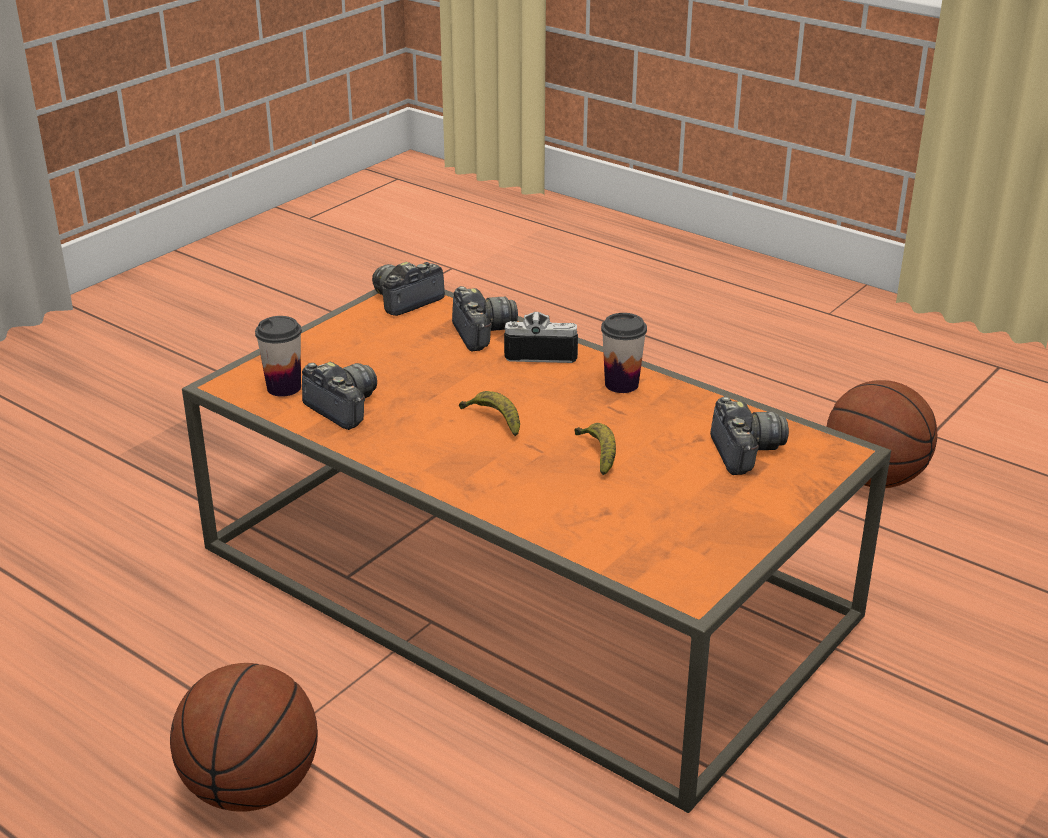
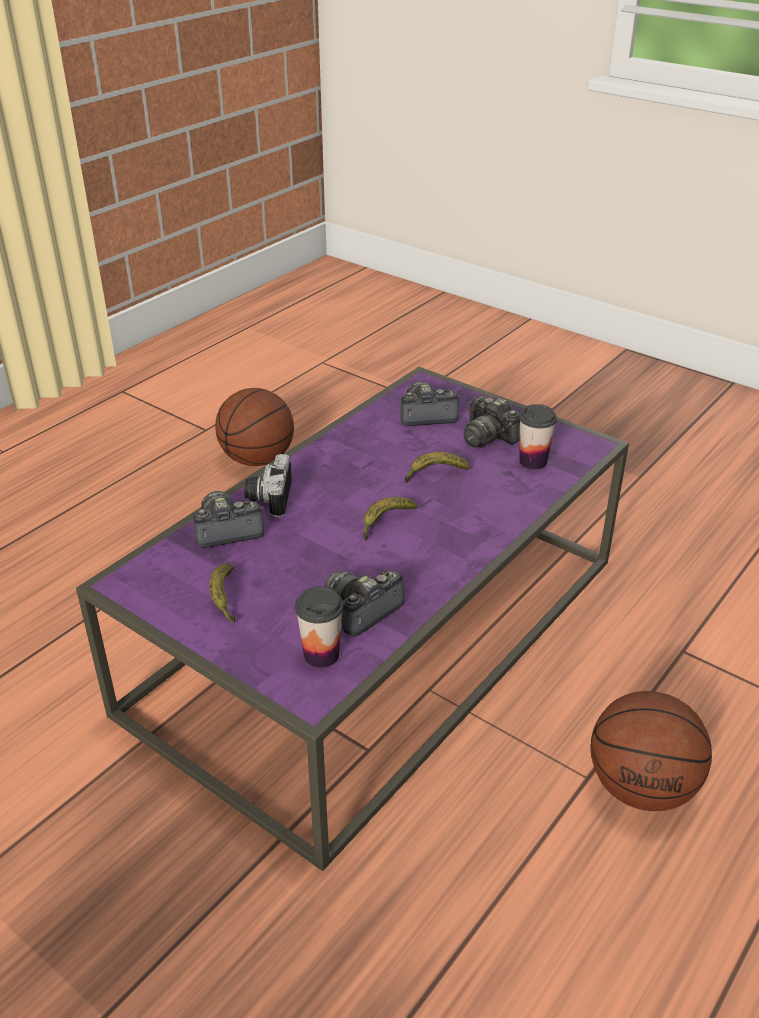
camera: 90 degrees left, 5 degrees up
orange coffee table [182,289,891,813] -> purple coffee table [76,367,629,871]
camera [372,262,445,316] -> camera moved to [463,396,520,448]
cup [601,313,647,393] -> cup moved to [519,404,557,470]
none -> banana [209,563,236,623]

